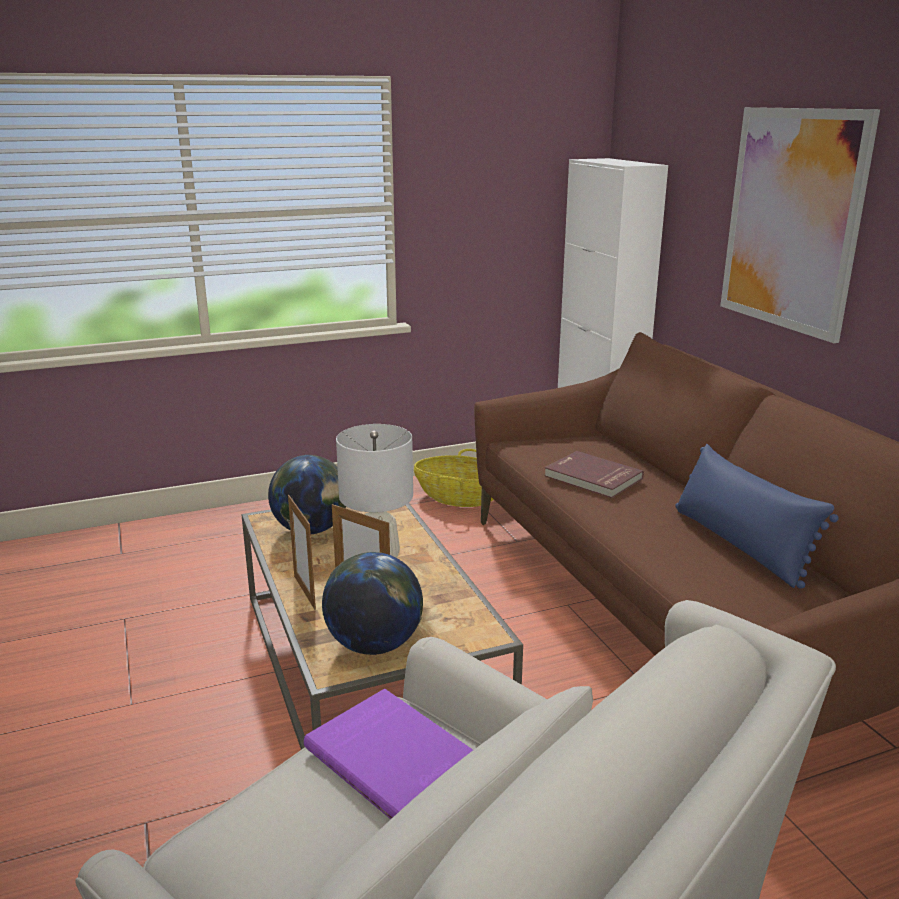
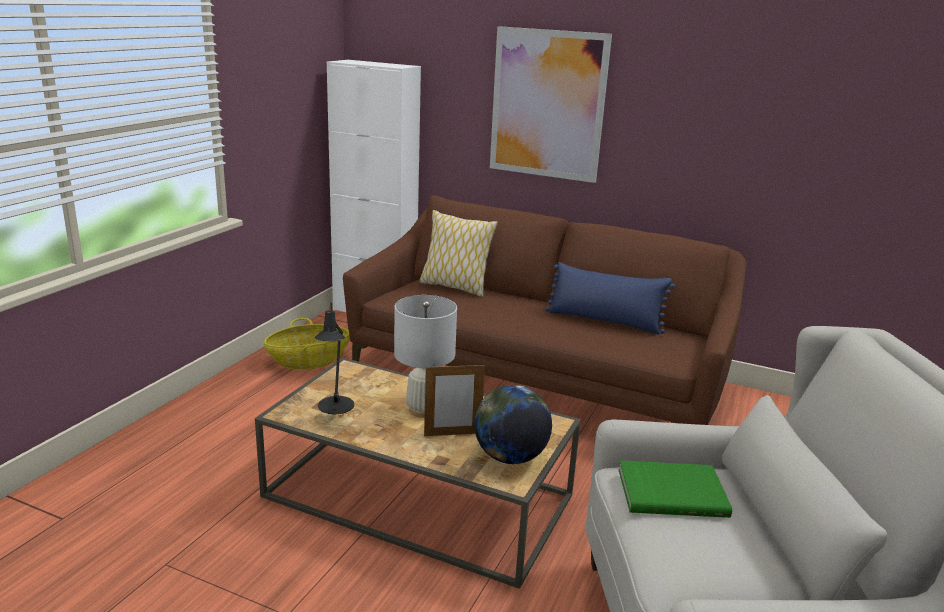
camera: 45 degrees left, 0 degrees up
globe [268,455,346,534] -> black table lamp [315,302,354,414]
picture frame [288,495,316,610] -> none
purple book [304,689,473,819] -> green book [618,460,732,518]
red book [544,451,644,498] -> none
none -> pillow [419,210,498,297]

